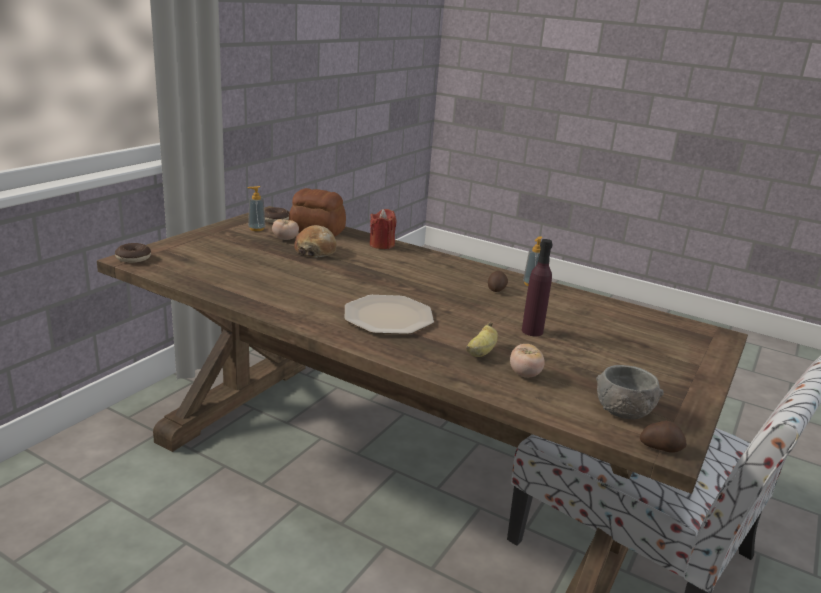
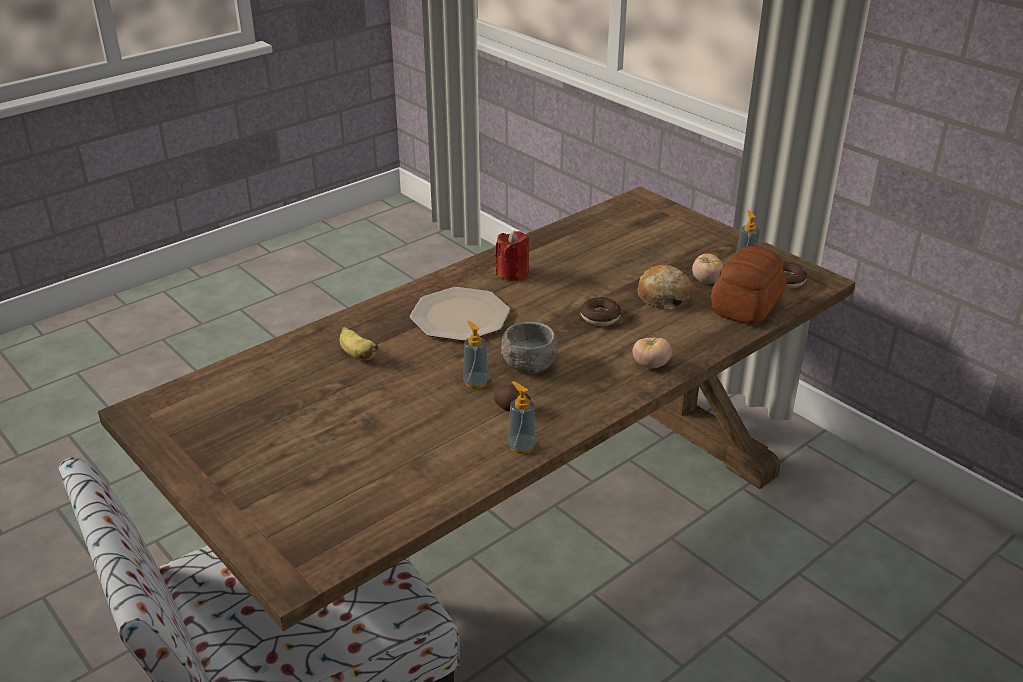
camera: 110 degrees right, 10 degrees up
donut [115,243,151,263] -> donut moved to [580,297,621,326]
red candle [370,209,397,249] -> red candle moved to [495,231,529,281]
tomato [510,344,545,378] -> tomato moved to [633,337,672,368]
purple bottle [522,239,553,336] -> none
grey bowl [596,365,664,419] -> grey bowl moved to [501,322,558,373]
potato [640,421,687,453] -> none
none -> soap dispenser [463,320,489,389]

